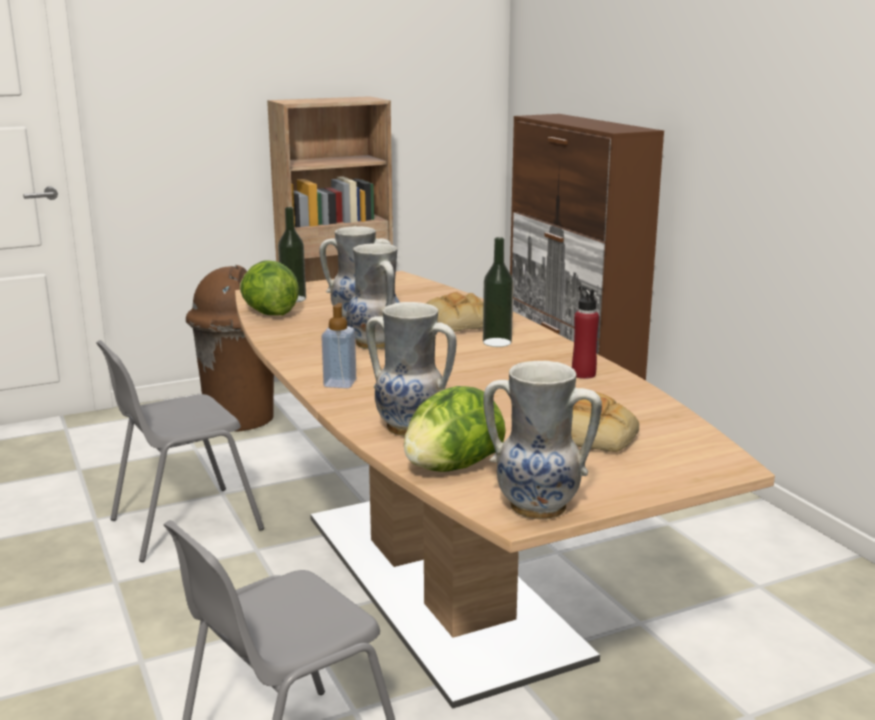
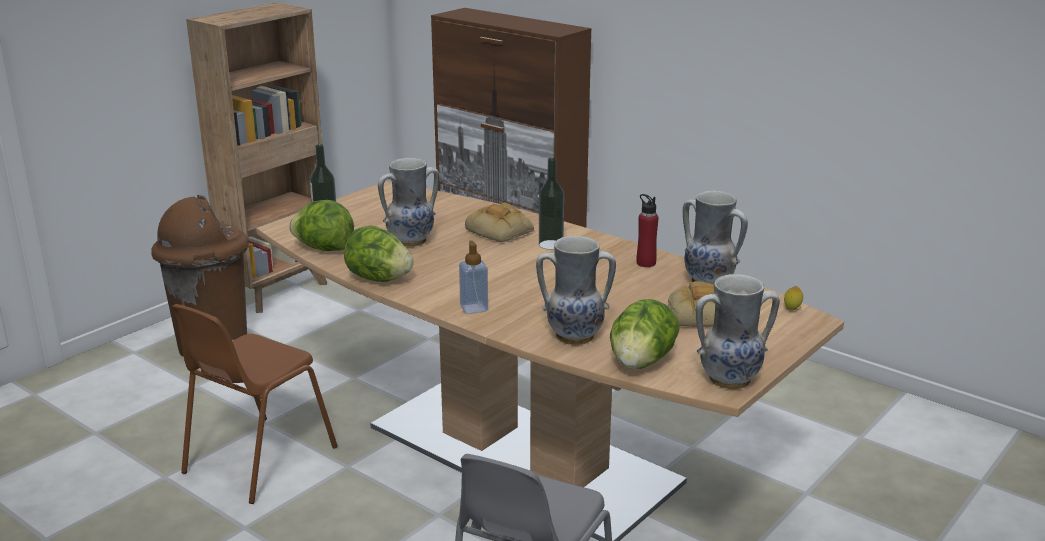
camera: 25 degrees left, 5 degrees up
grey chair [96,340,264,562] -> brown chair [171,304,337,504]
vase [346,243,400,349] -> vase moved to [683,191,748,285]
none -> lettuce [344,226,414,282]
none -> lemon [784,286,803,311]

